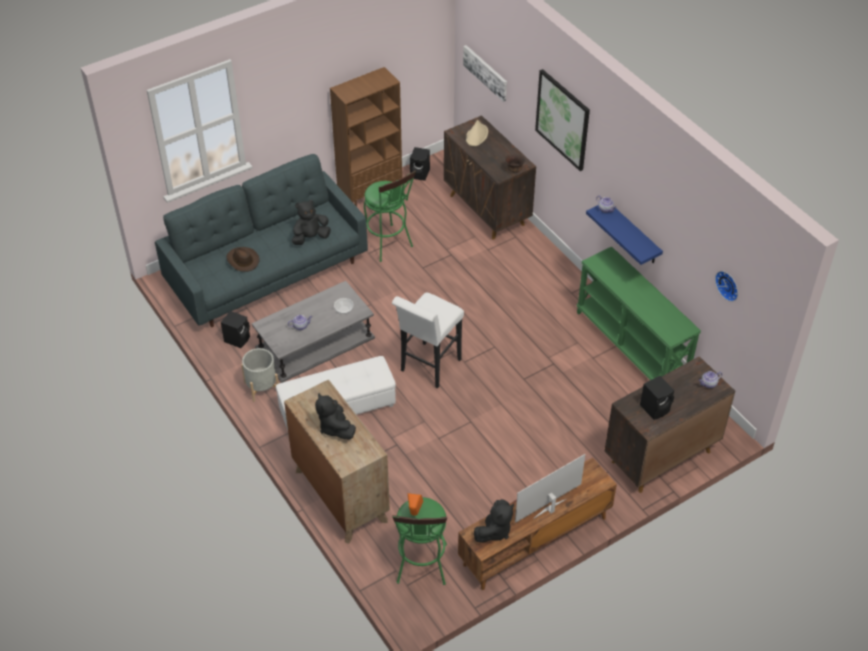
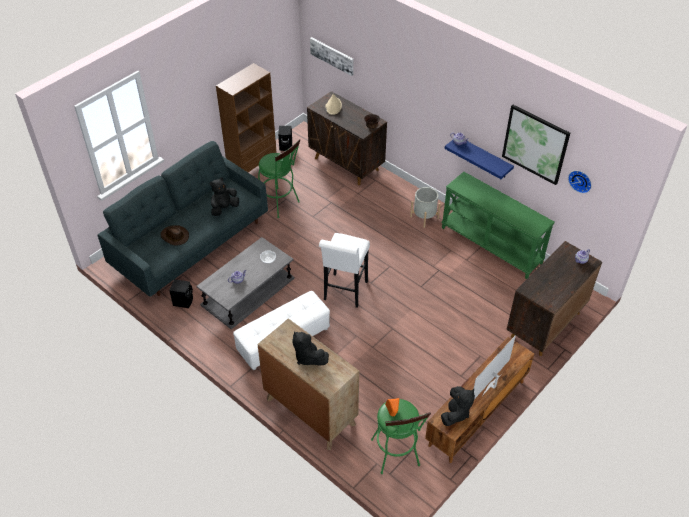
camera: 15 degrees left, 0 degrees up
grey planter [241,348,279,402] -> grey planter moved to [410,187,441,228]
picture [535,69,590,171] -> picture moved to [502,105,570,185]
black speaker [640,376,674,420] -> none

